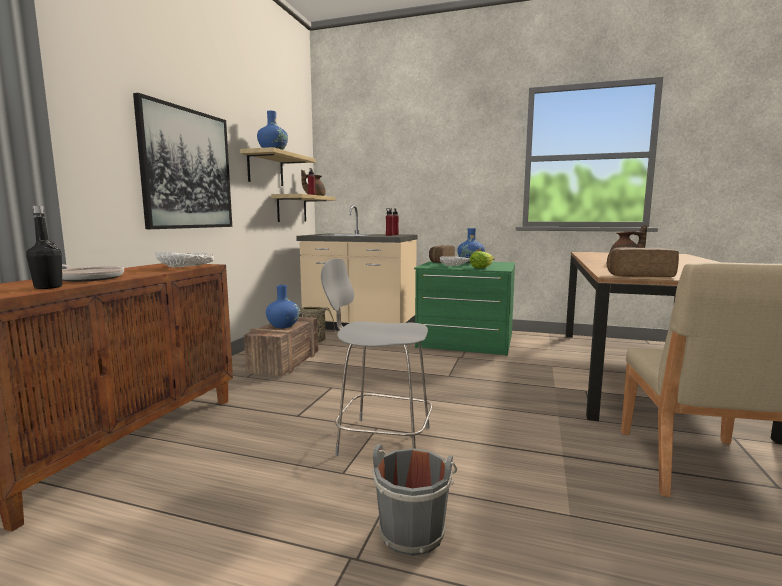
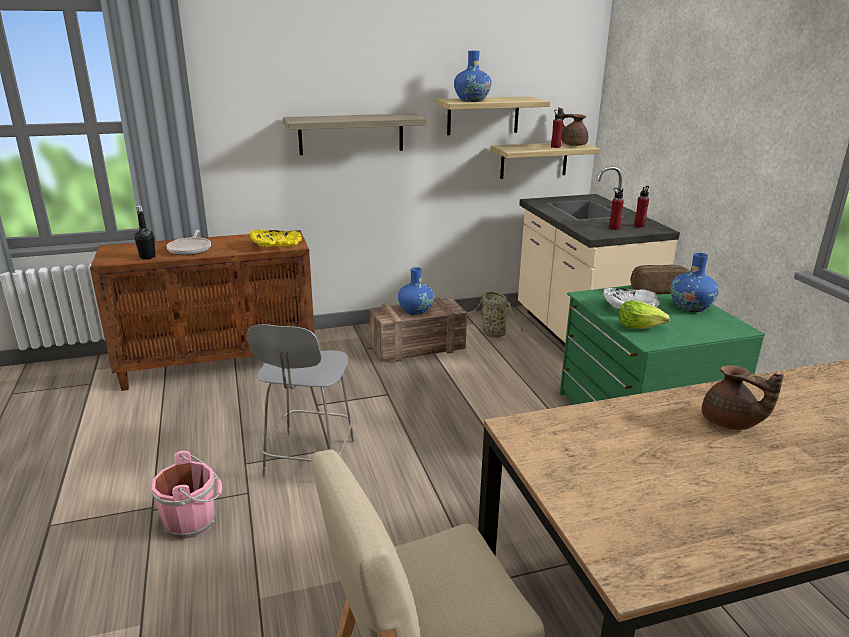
camera: 55 degrees right, 15 degrees up
picture [133,93,232,229] -> shelf [283,113,427,155]
white bowl [155,252,214,268] -> yellow bowl [250,229,302,247]
grey chair [321,258,432,456] -> grey chair turned 150 degrees counterclockwise [247,324,355,477]
grey bucket [372,444,457,556] -> pink bucket [151,451,222,539]
bread [606,247,679,277] -> none

